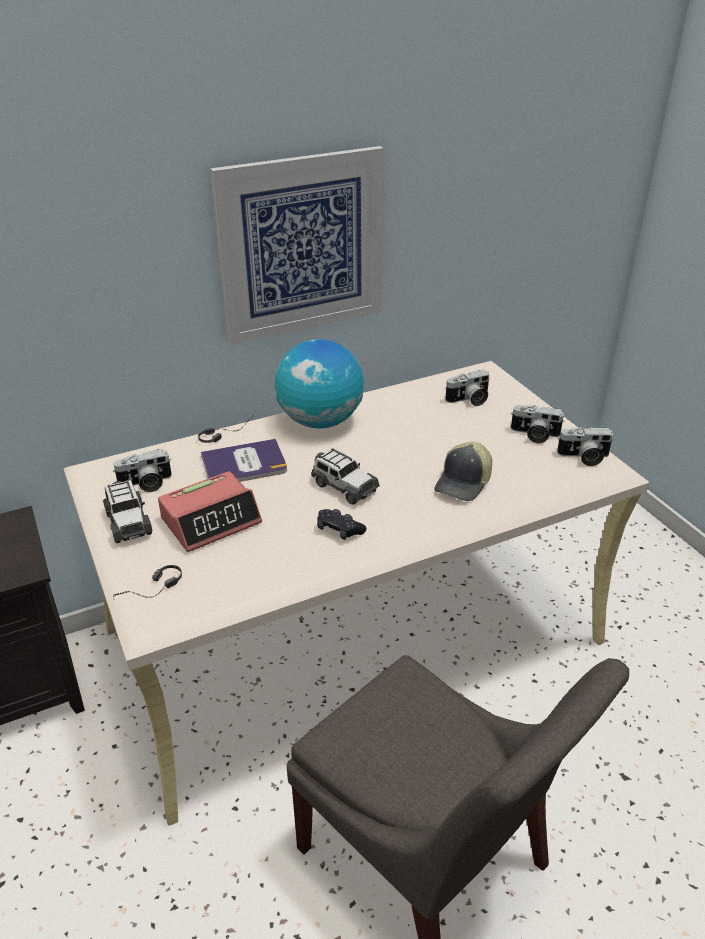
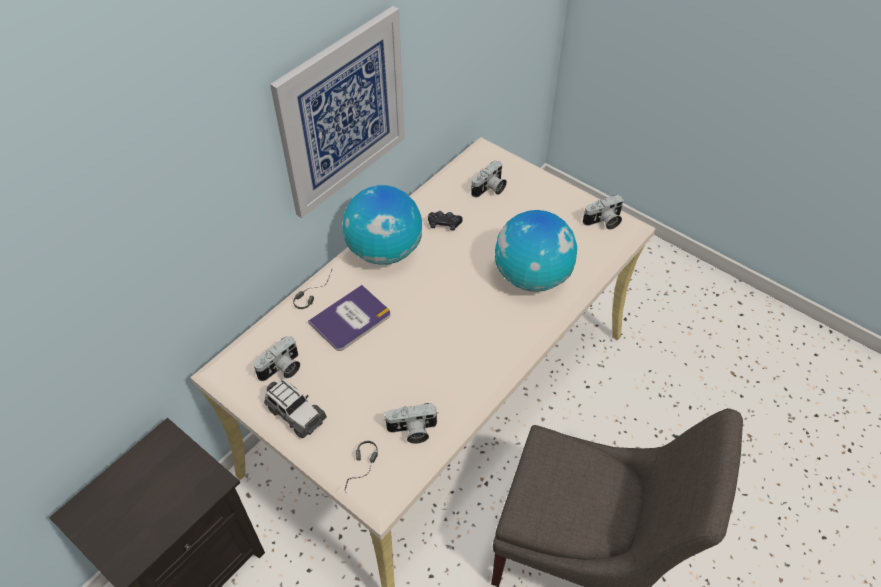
camera: 25 degrees left, 15 degrees up
alarm clock [158,471,262,552] -> none
toy car [311,448,380,505] -> none
black game controller [317,509,366,540] -> black game controller moved to [428,211,462,231]
cap [434,442,492,501] -> globe [495,210,577,292]
camera [511,405,565,443] -> camera moved to [384,403,438,444]

